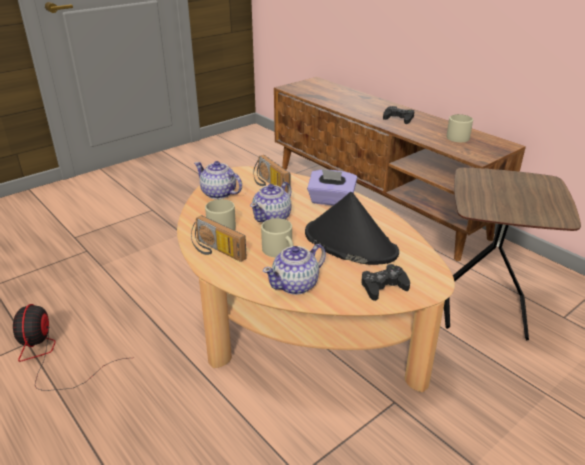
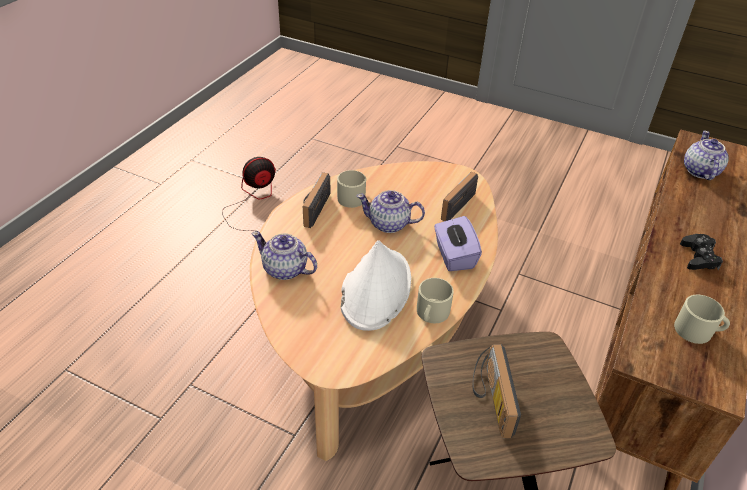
camera: 65 degrees right, 10 degrees up
teapot [194,161,242,199] -> teapot moved to [684,131,729,180]
beige mug [261,218,294,257] -> beige mug moved to [417,278,454,323]
black hat [305,192,399,265] -> white hat [341,240,411,331]
black game controller [361,264,410,301] -> none
none -> radio [472,344,521,438]

